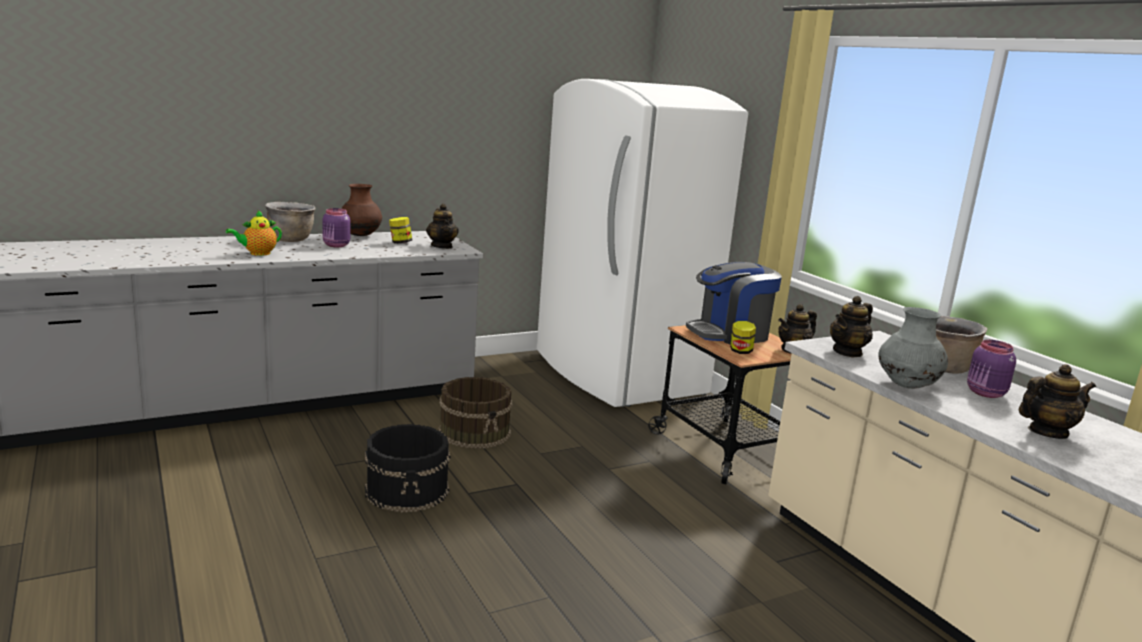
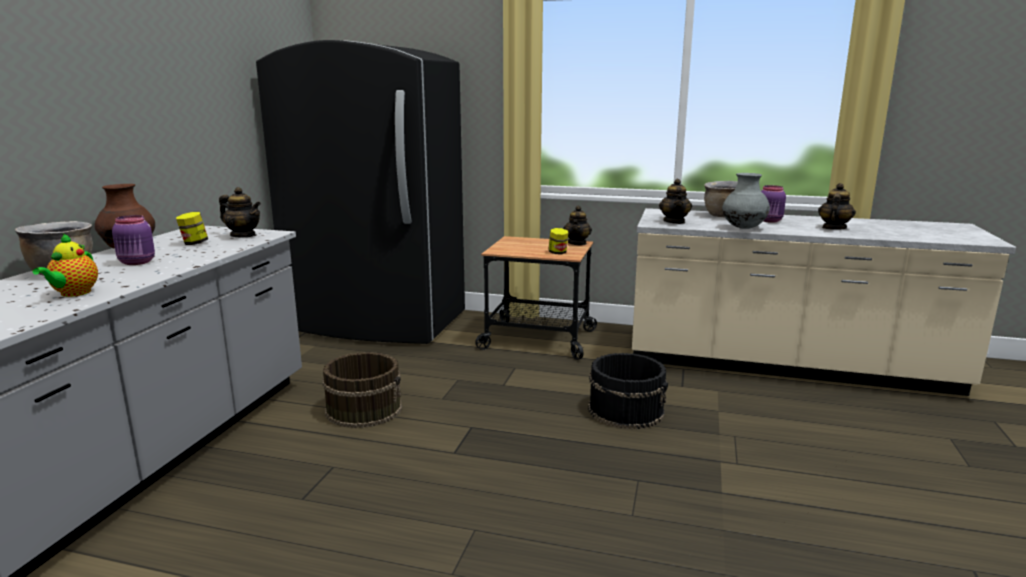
camera: 45 degrees left, 0 degrees up
black bucket [365,424,450,512] -> black bucket moved to [588,353,668,429]
white fridge [537,79,749,407] -> black fridge [256,40,465,344]
coffee machine [686,262,782,345] -> none

